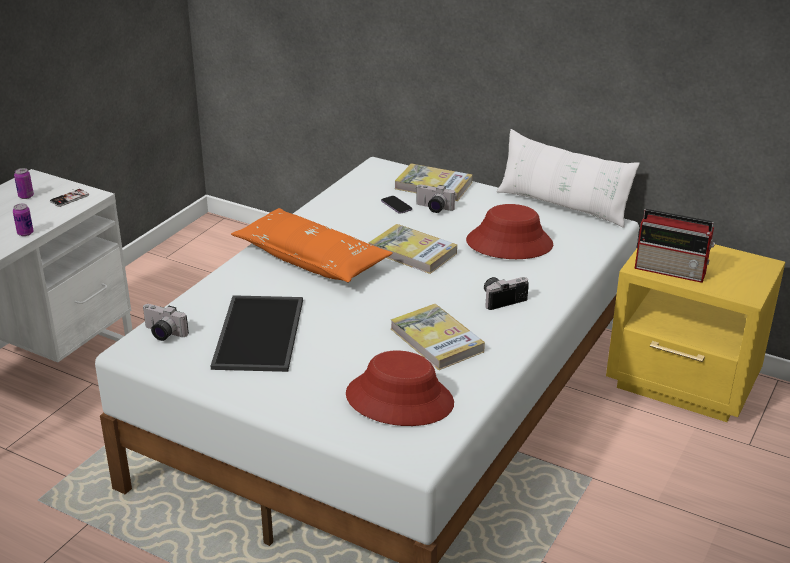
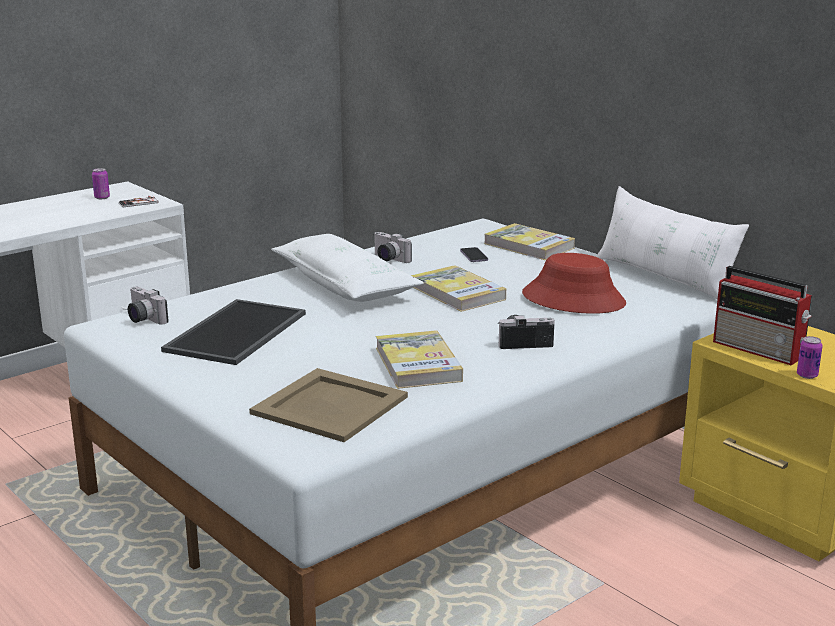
camera: 20 degrees right, 10 degrees down
can [13,204,34,236] -> can moved to [797,336,822,379]
orange pillow [231,208,393,282] -> white pillow [271,234,424,302]
red hat [346,350,454,426] -> beige tray [249,368,408,442]
camera [416,185,455,213] -> camera moved to [374,232,412,263]

